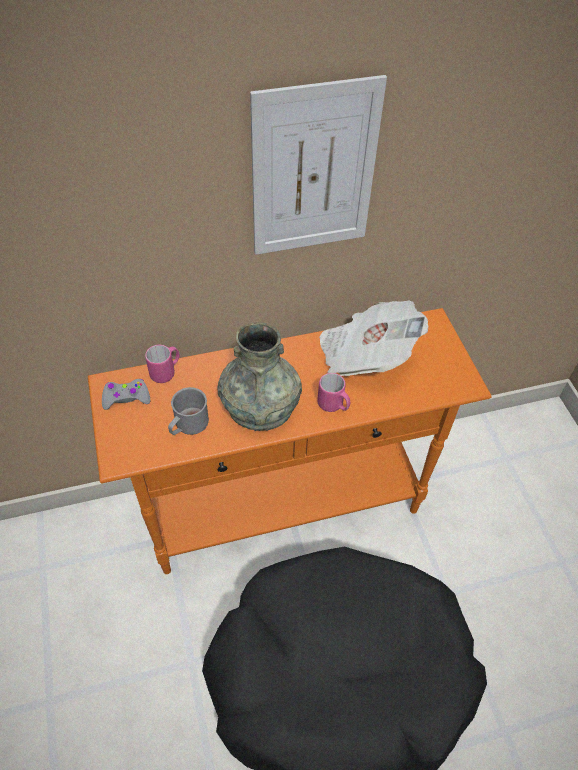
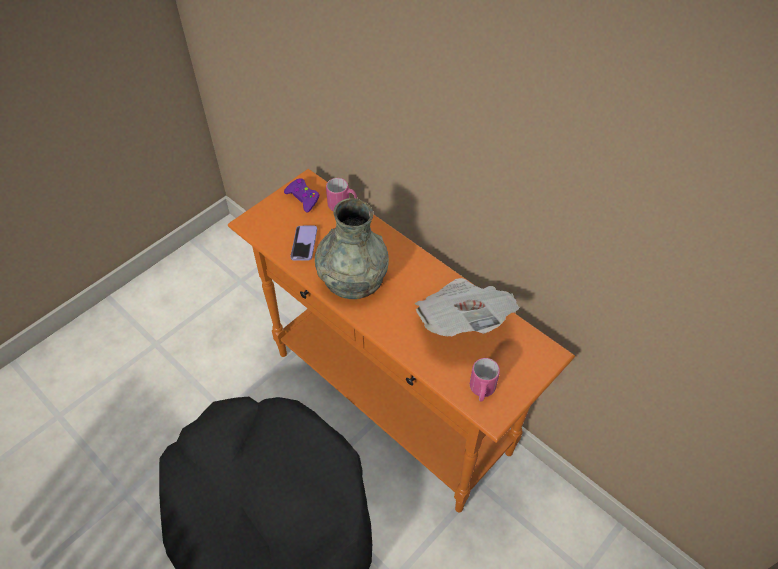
camera: 60 degrees right, 0 degrees up
grey game controller [102,379,150,410] -> purple game controller [284,178,320,213]
grey mug [168,387,209,435] -> phone [290,226,317,261]
picture [250,75,387,255] -> none
pink mug [317,373,350,412] -> pink mug moved to [470,358,500,401]

